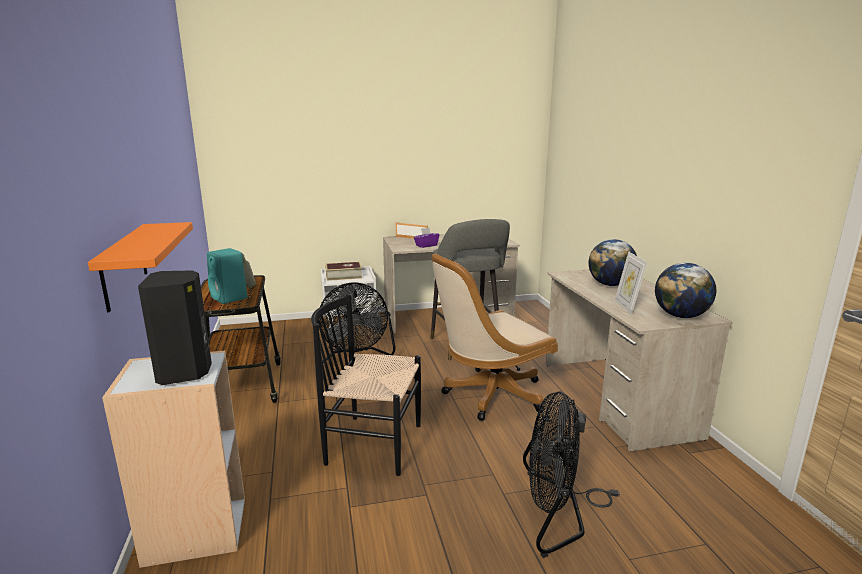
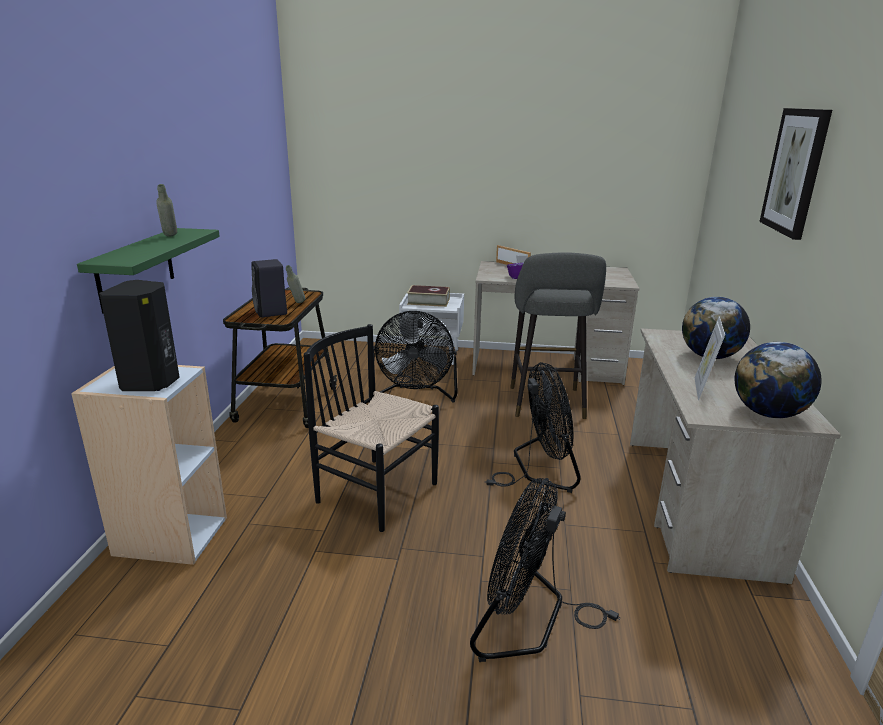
camera: 20 degrees right, 5 degrees up
orange shelf [88,222,193,312] -> green shelf [77,228,220,314]
turquoise speaker [207,248,247,304] -> black speaker [251,259,287,318]
office chair [432,253,558,421] -> black fan [484,362,581,493]
none -> grey bottle [156,184,177,237]
none -> picture [759,108,832,240]

